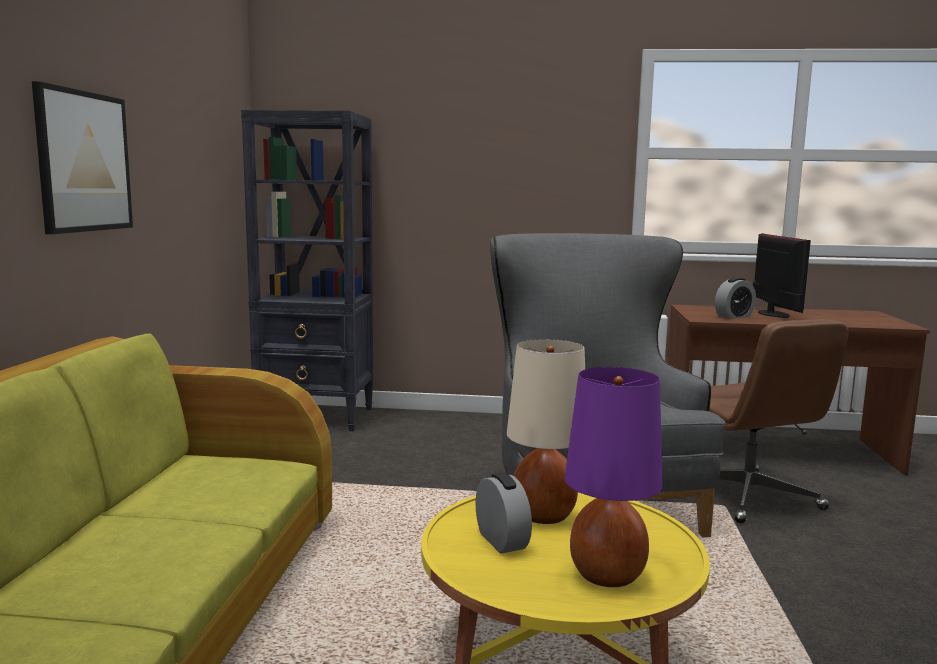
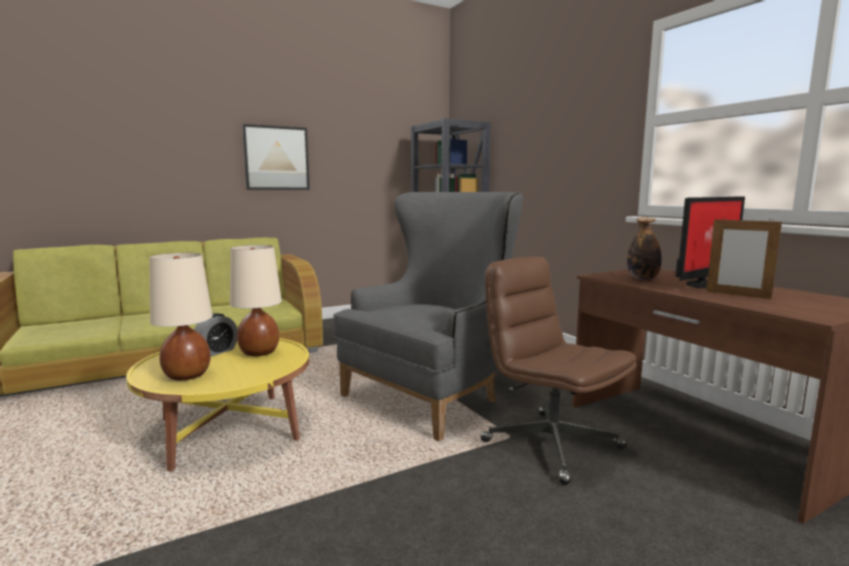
camera: 55 degrees right, 0 degrees up
purple table lamp [565,367,662,587] -> beige table lamp [149,253,213,381]
brown office chair [710,319,848,523] -> brown office chair turned 105 degrees clockwise [480,257,637,485]
alarm clock [715,277,756,319] -> bottle [627,217,662,280]
none -> picture frame [706,218,782,299]

